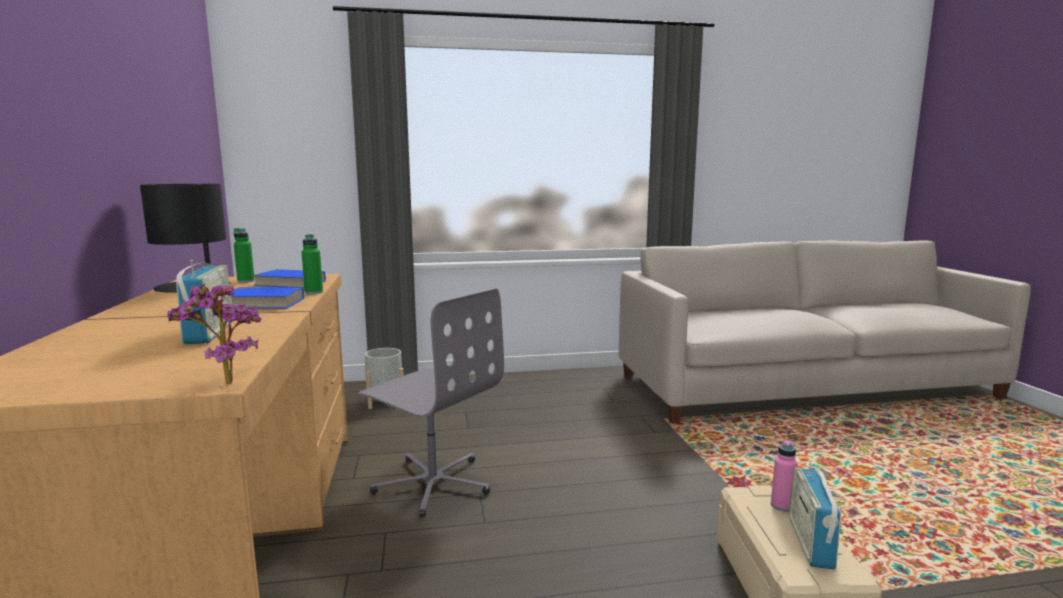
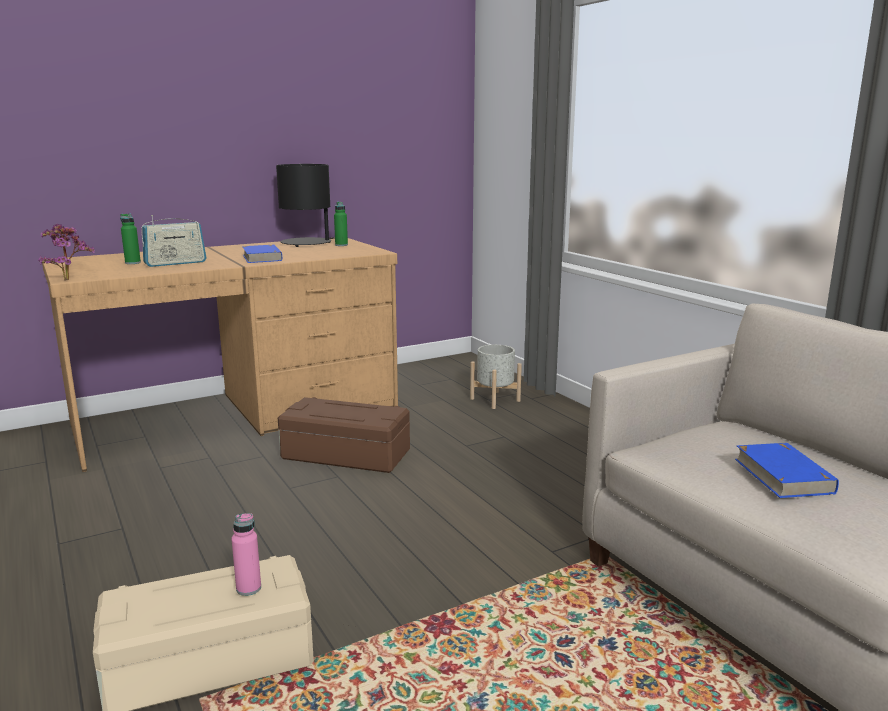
camera: 70 degrees right, 5 degrees up
blue book [252,269,326,288] -> blue book moved to [735,443,839,498]
green bottle [302,234,323,294] -> green bottle moved to [120,213,141,264]
grey office chair [358,288,504,517] -> brown storage box [278,397,410,473]
radio [789,460,841,569] -> none

